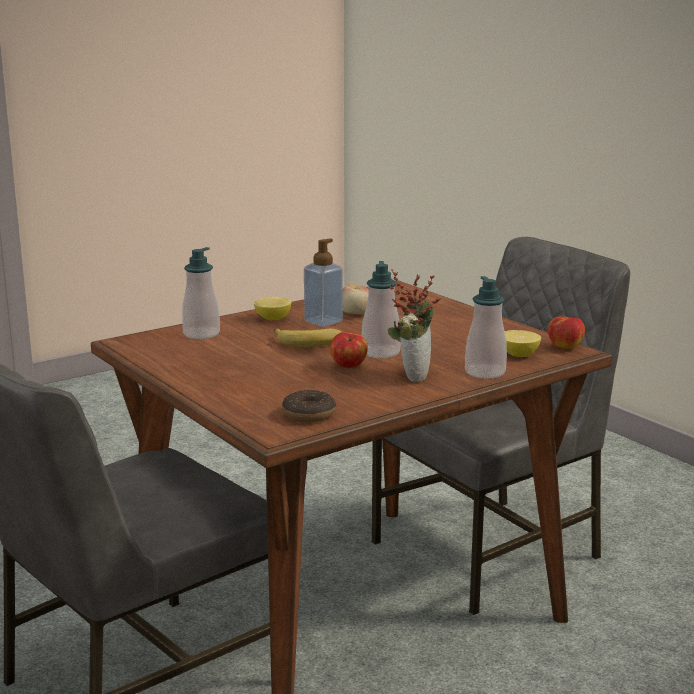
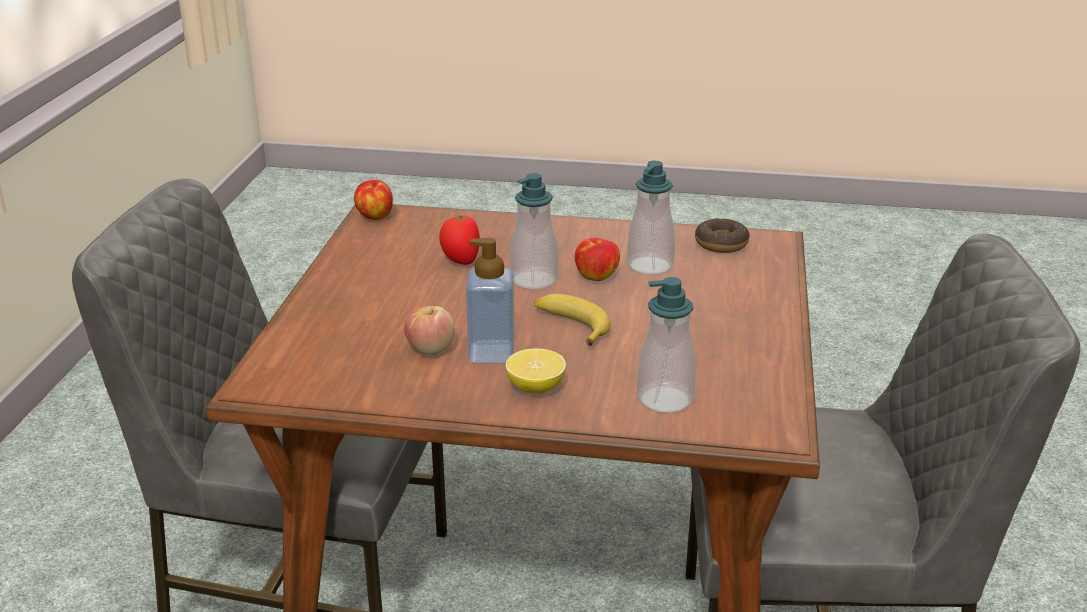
camera: 135 degrees left, 10 degrees up
potted plant [388,269,440,383] -> none
soap dispenser [465,276,507,379] -> soap dispenser moved to [627,161,675,275]
lemon [505,330,541,357] -> none
none -> tomato [439,215,480,265]

